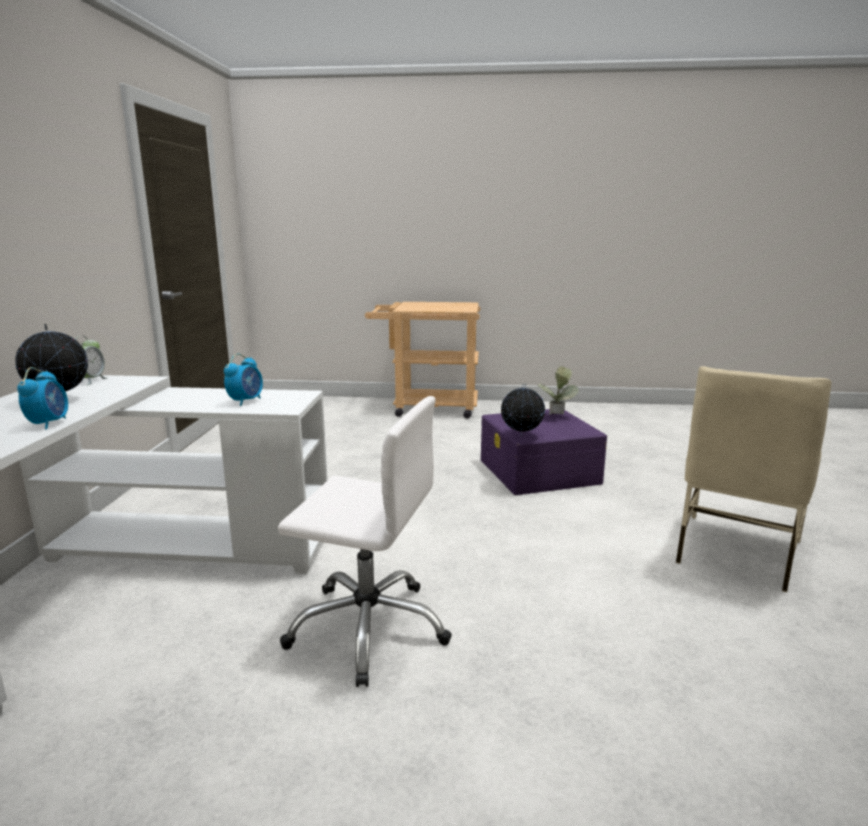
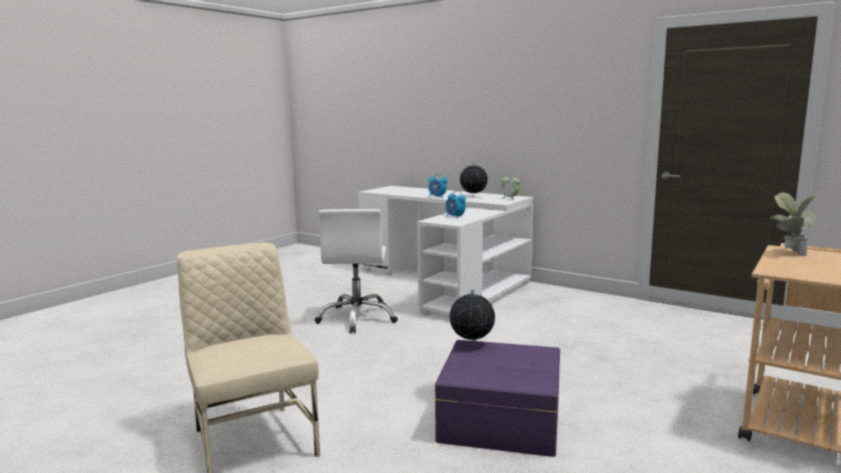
camera: 120 degrees right, 5 degrees down
white office chair [278,396,452,687] -> white office chair turned 45 degrees counterclockwise [315,209,398,333]
potted plant [538,366,579,415] -> potted plant moved to [770,192,816,256]

